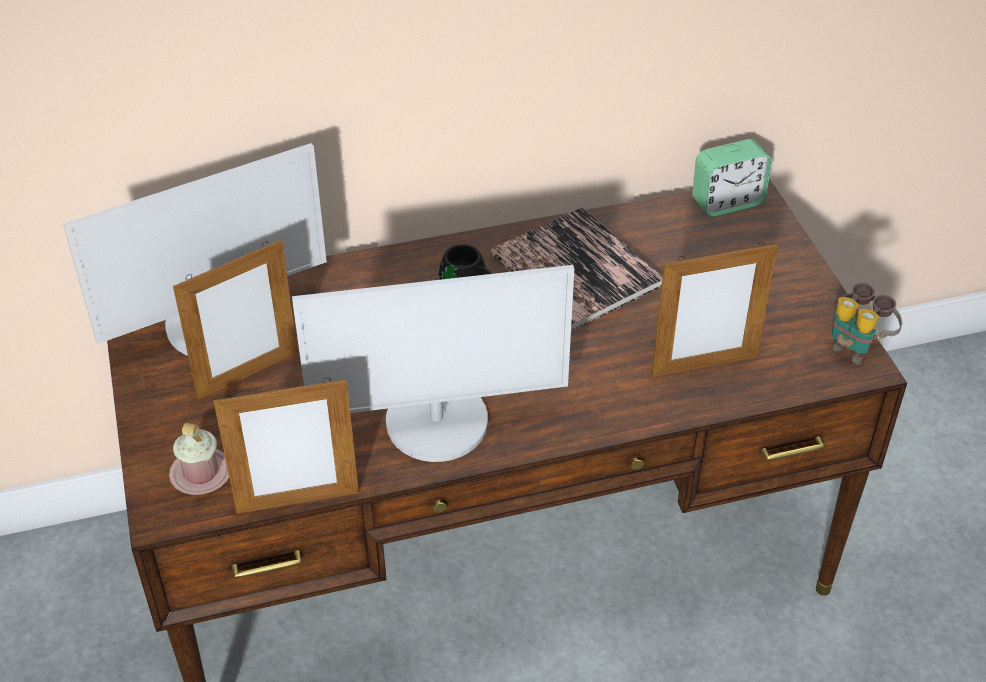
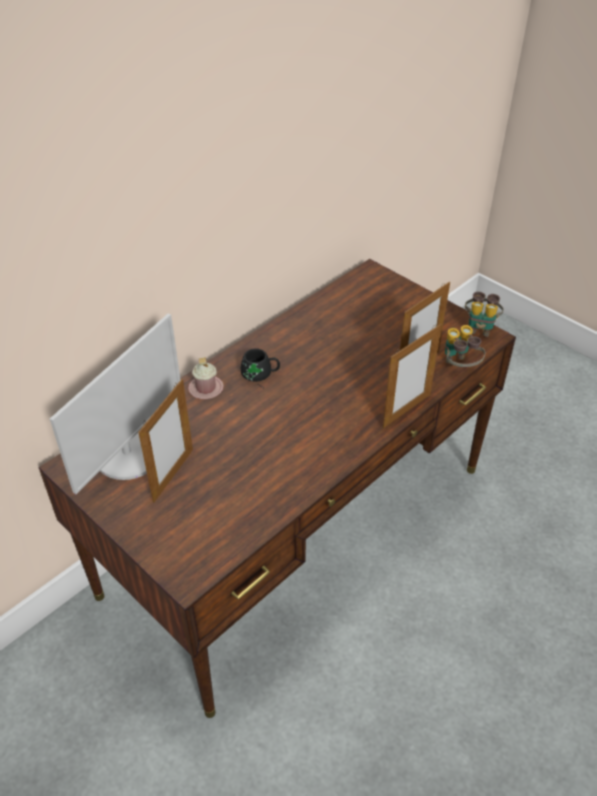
camera: 30 degrees left, 0 degrees up
pink mug [169,423,229,495] -> pink mug moved to [188,357,224,399]
picture frame [213,378,359,514] -> picture frame moved to [383,324,442,428]
monitor [292,265,574,462] -> none
book [490,207,663,331] -> none
alarm clock [692,139,772,217] -> none
none -> binoculars [445,325,486,367]

